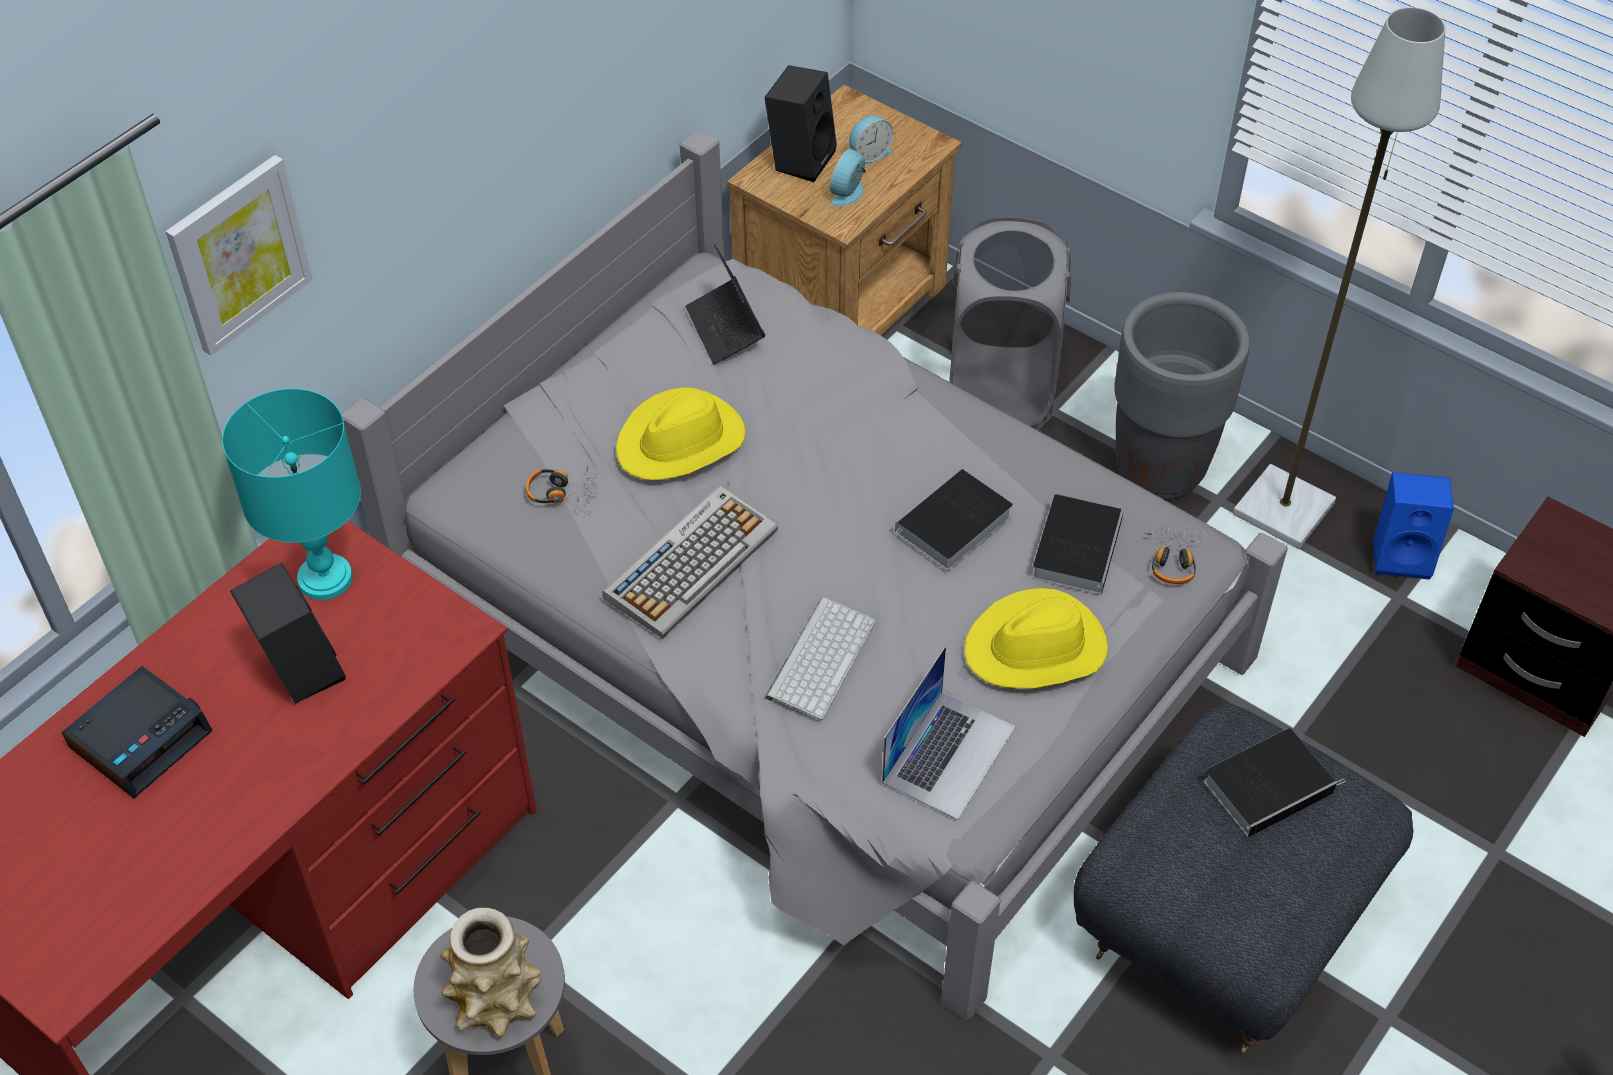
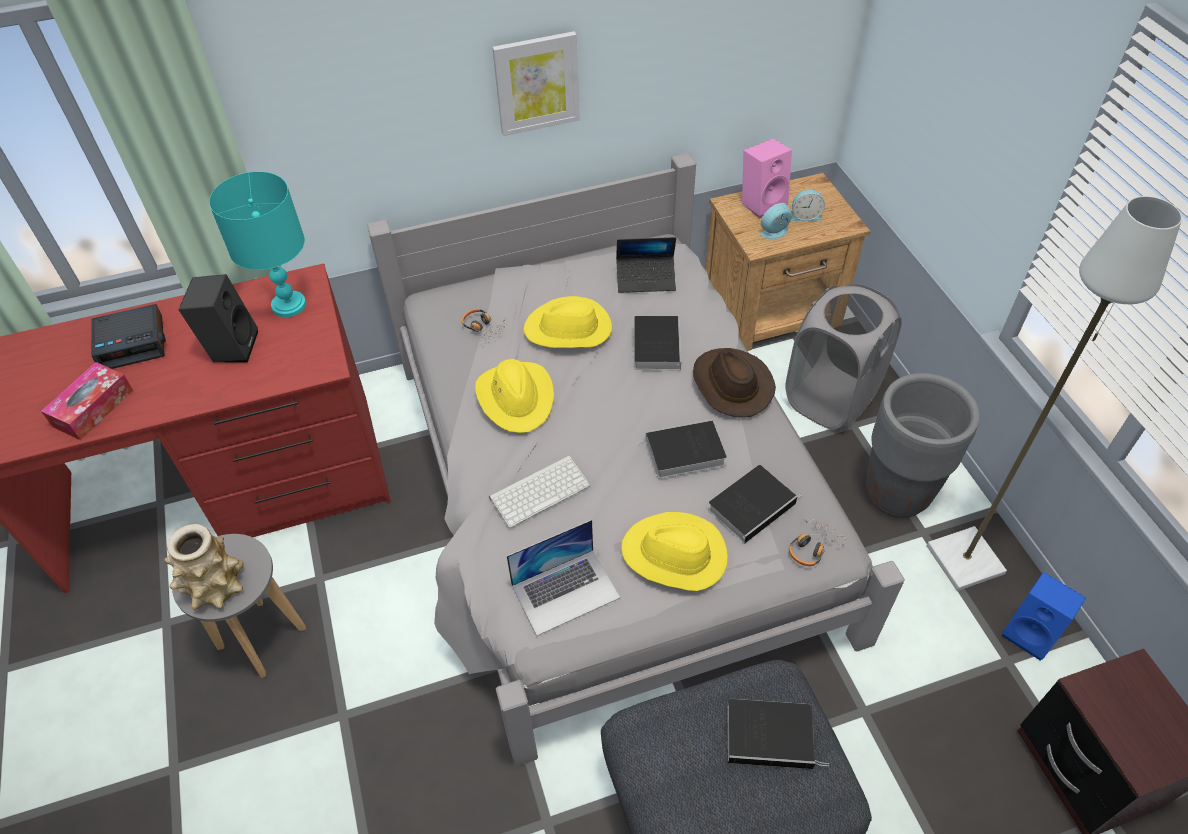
camera: 35 degrees right, 0 degrees up
picture [166,155,313,355] -> picture moved to [492,31,580,136]
keyboard [602,486,778,639] -> yellow hat [475,359,554,433]
laptop [685,244,765,364] -> laptop turned 105 degrees counterclockwise [616,237,676,293]
black speaker [764,65,837,182] -> pink speaker [742,139,792,219]
none -> tissue box [41,362,133,440]
none -> book [634,315,681,370]
none -> brown hat [693,348,776,418]

